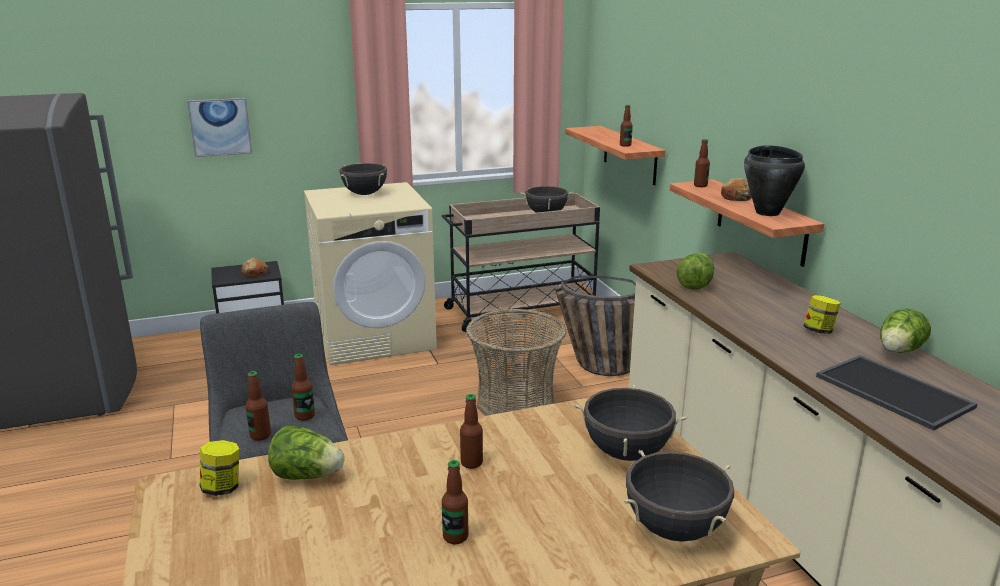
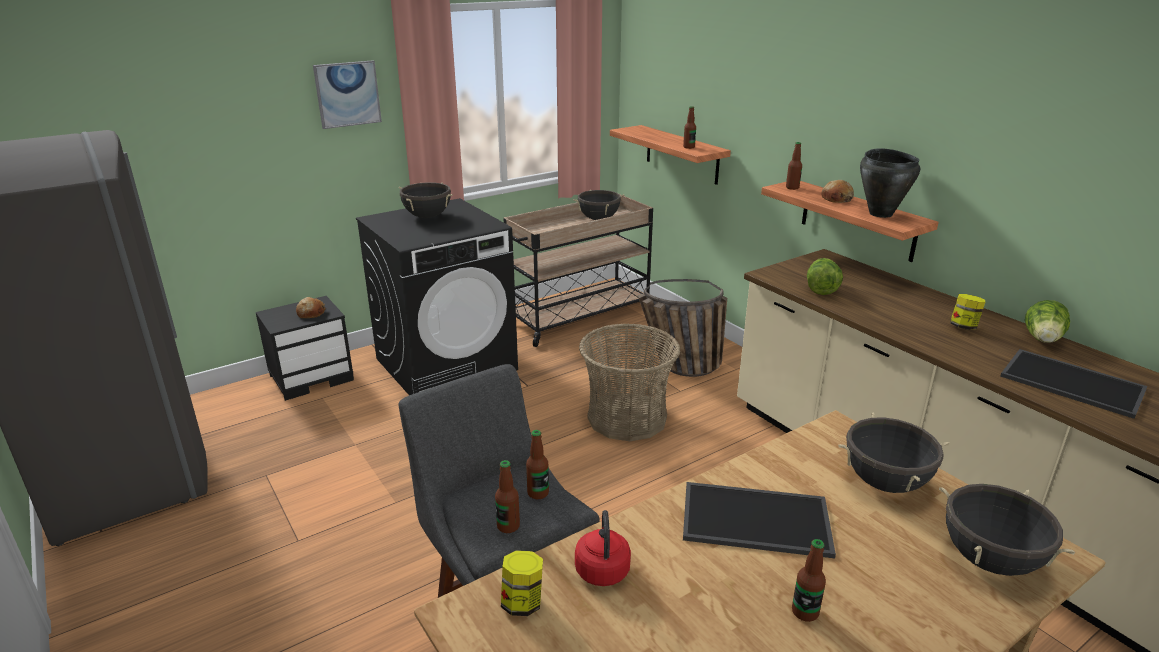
camera: 15 degrees left, 5 degrees up
picture [187,98,252,157] -> picture moved to [313,60,382,129]
lettuce [268,426,344,480] -> red kettle [575,510,631,586]
beige washing machine [304,182,437,365] -> black washing machine [356,198,518,395]
bottle [460,394,483,469] -> tray [683,482,836,558]

